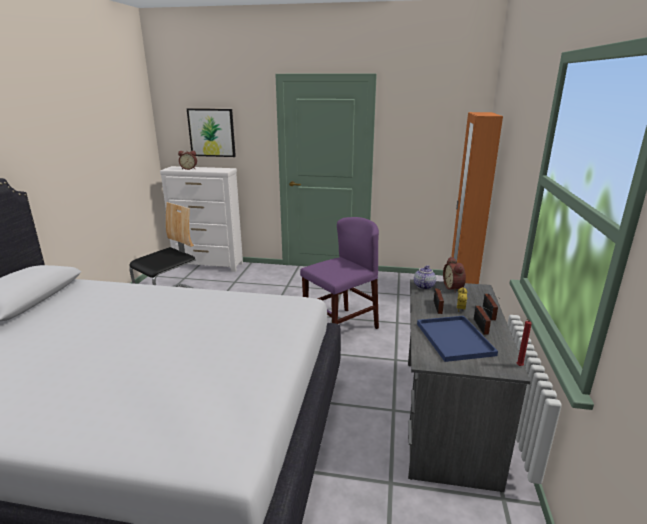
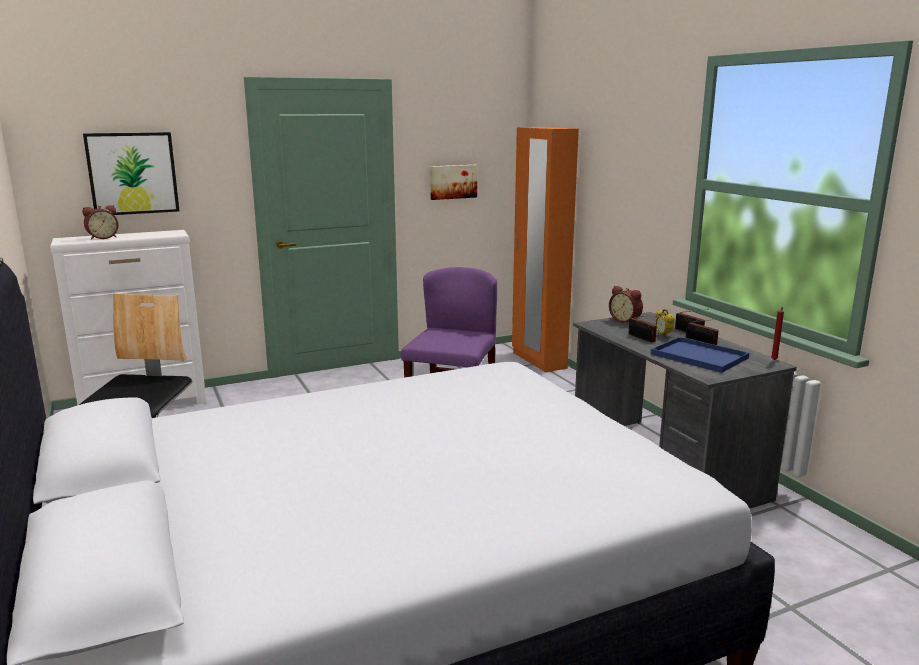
camera: 35 degrees left, 5 degrees down
teapot [414,265,436,289] -> none
none -> picture [430,165,477,200]

